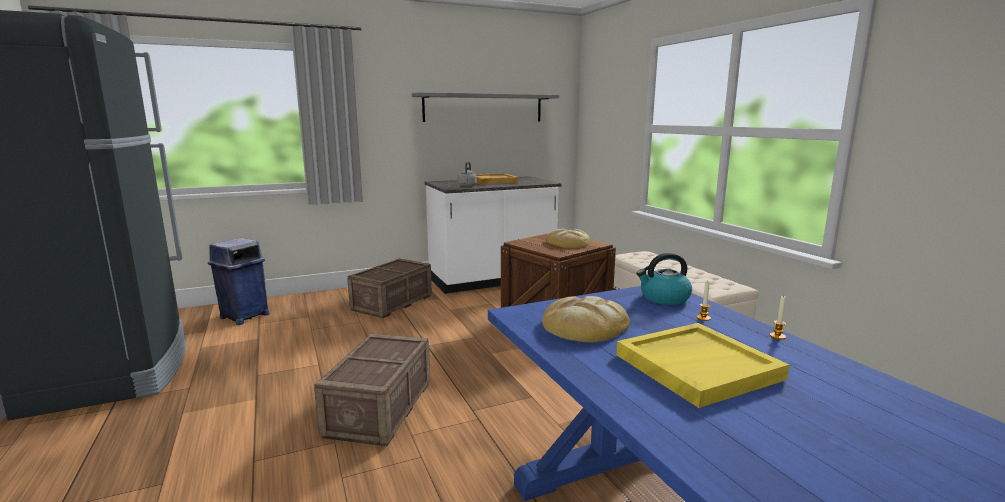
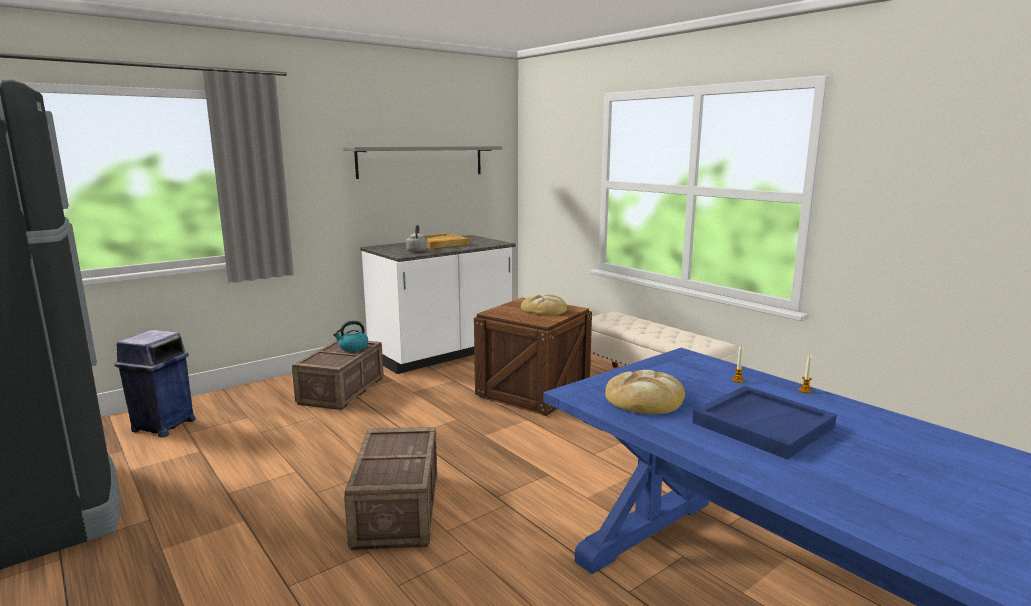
camera: 15 degrees left, 0 degrees up
yellow tray [616,323,789,408] -> blue tray [692,386,837,459]
kettle [636,253,692,305] -> kettle moved to [333,321,368,351]

